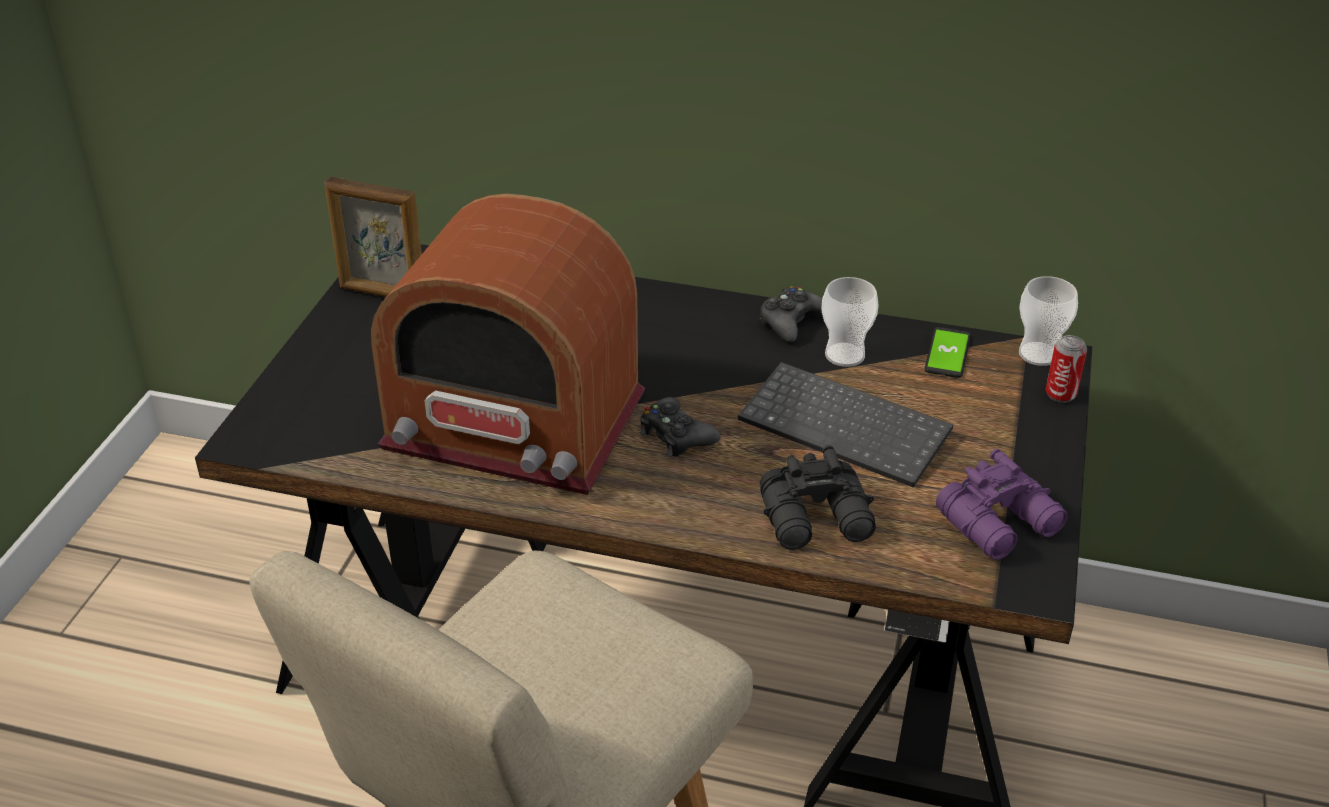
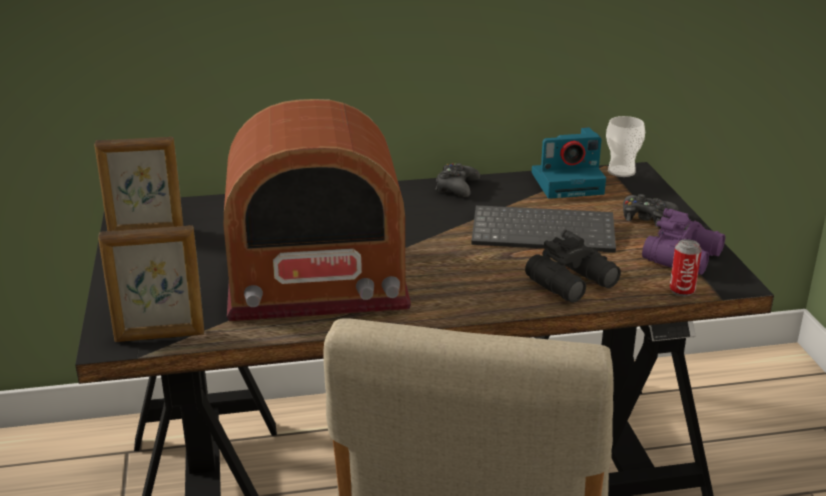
camera: 25 degrees left, 10 degrees down
black game controller [640,397,721,457] -> black game controller moved to [623,194,678,227]
cup [822,277,879,367] -> none
phone [925,327,971,378] -> camera [532,127,606,199]
can [1046,335,1087,403] -> can moved to [670,239,702,296]
none -> picture frame [98,225,204,342]

